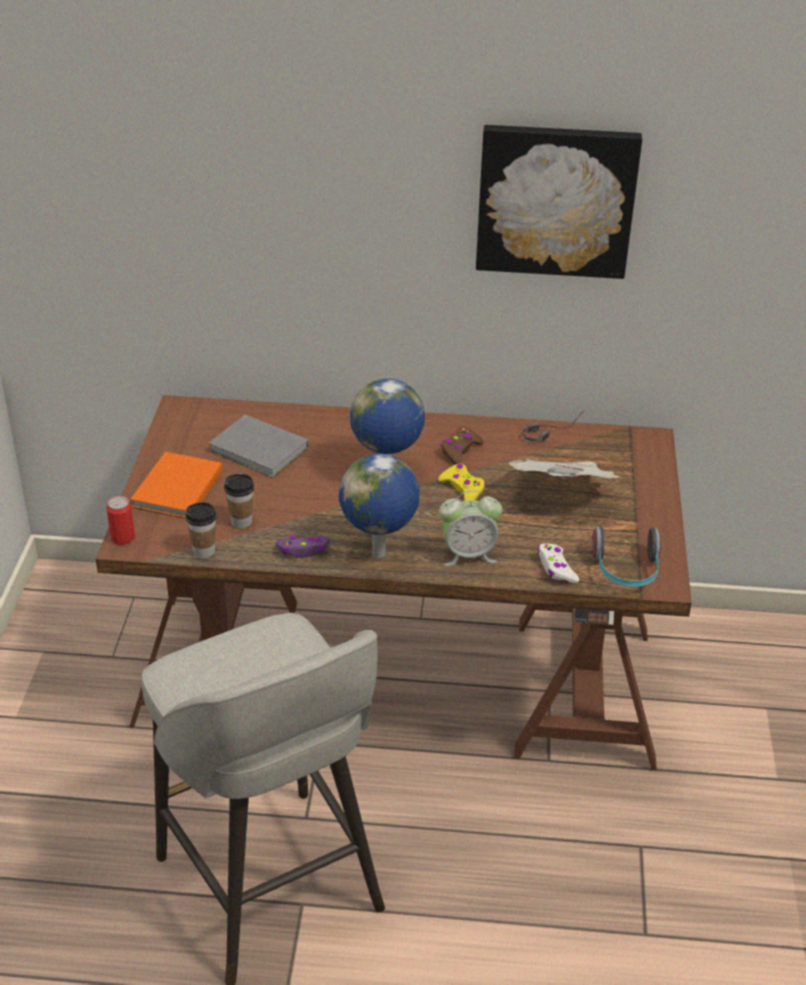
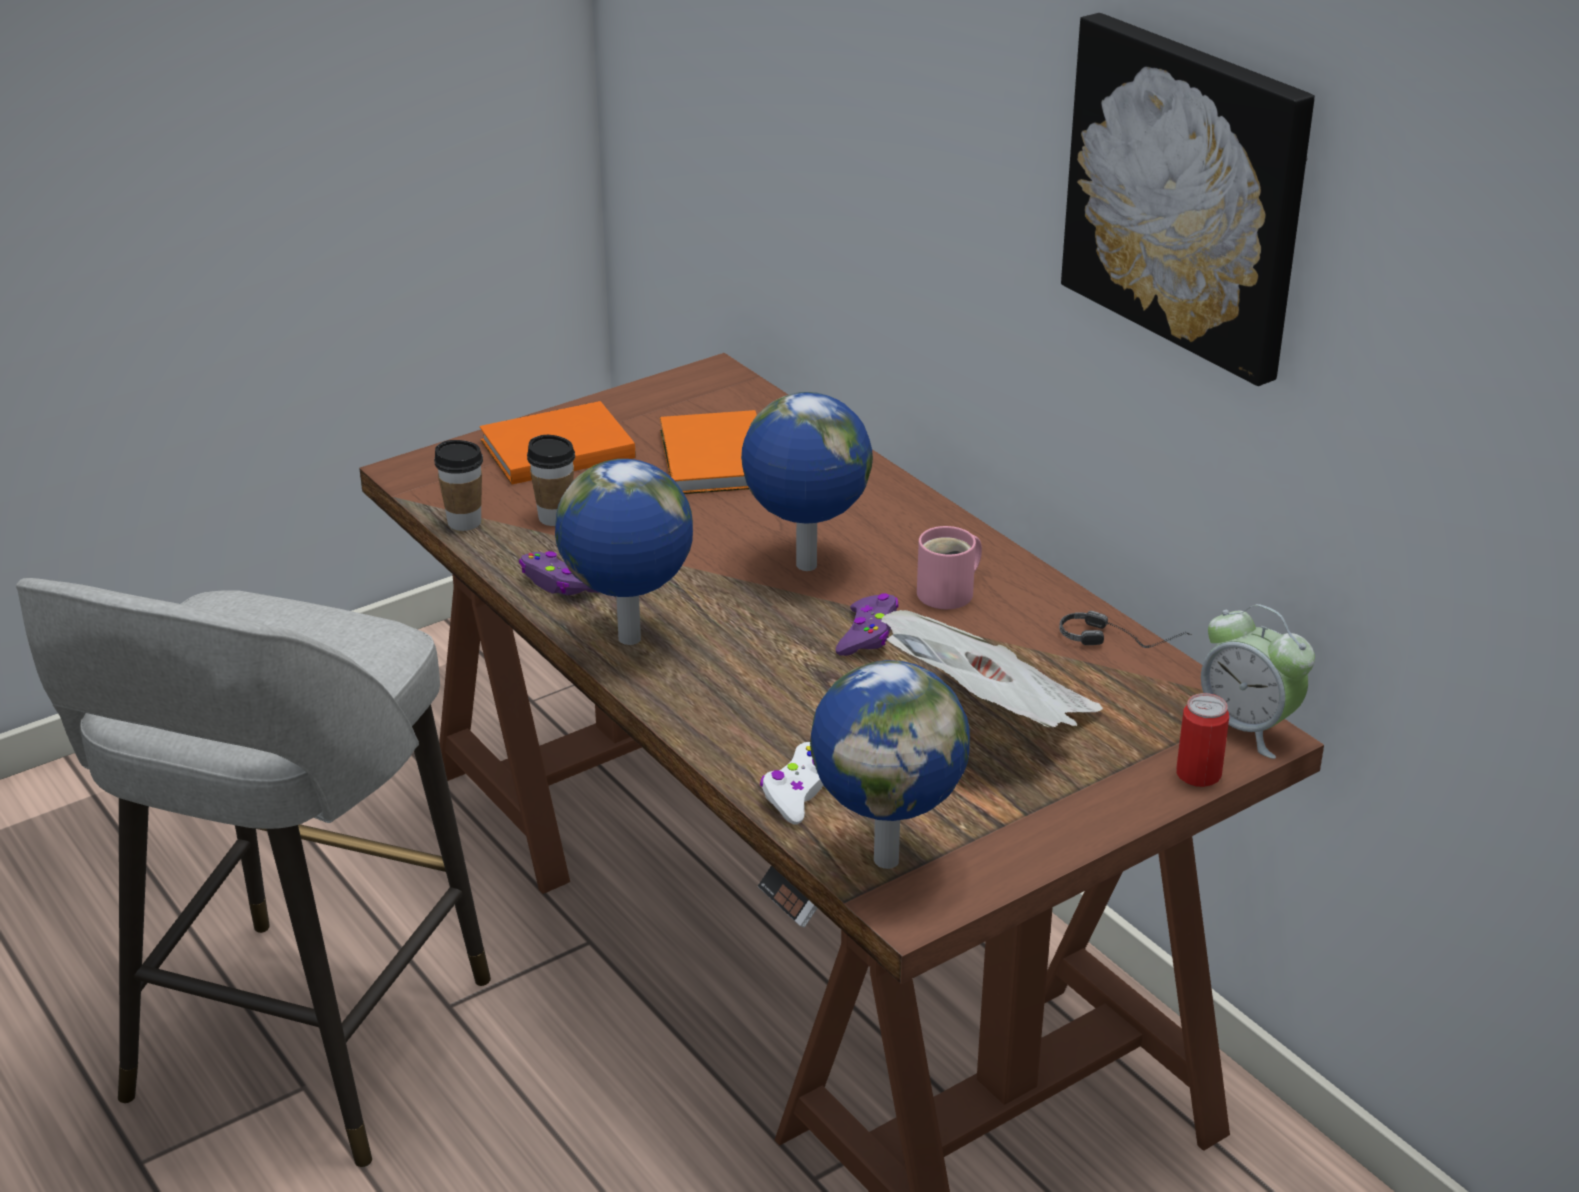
camera: 50 degrees right, 5 degrees down
can [106,496,135,545] -> can moved to [1176,693,1229,787]
grey book [208,415,309,478] -> orange book [660,410,757,494]
yellow game controller [438,464,486,501] -> purple game controller [836,593,899,656]
alarm clock [439,490,503,566] -> alarm clock moved to [1201,604,1315,759]
brown game controller [440,426,484,464] -> pink mug [917,526,982,609]
headphones [591,526,661,587] -> globe [810,660,970,869]

